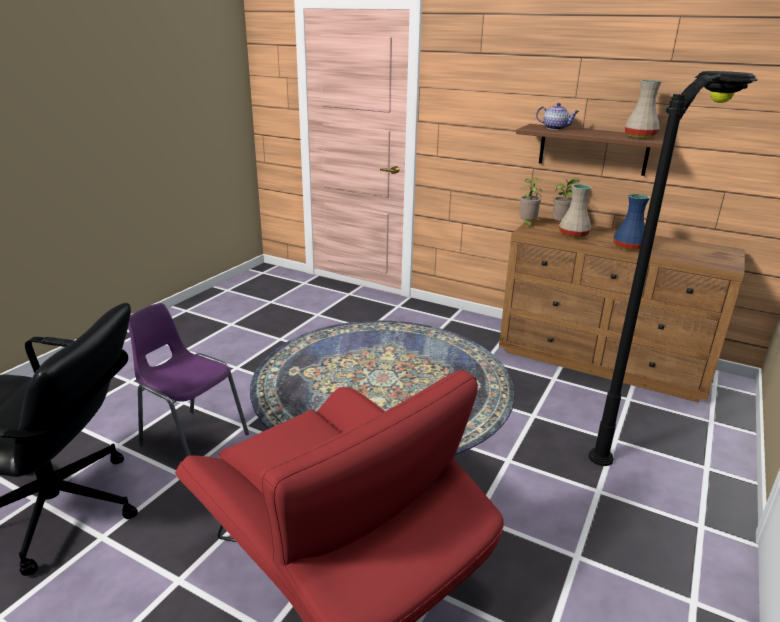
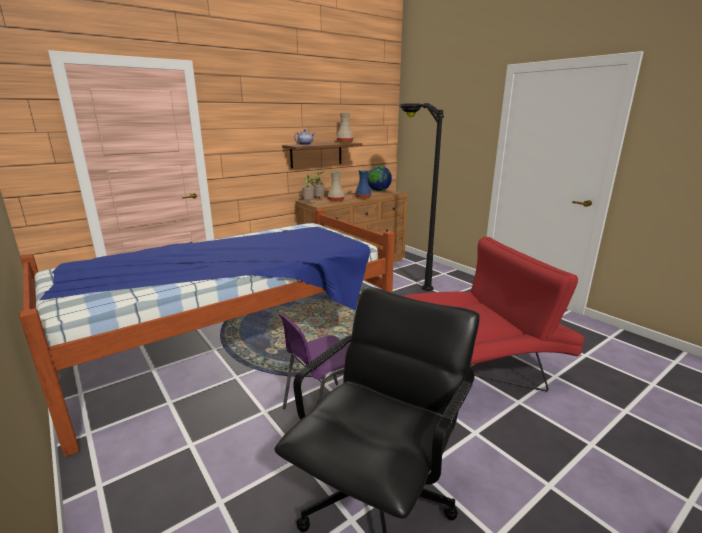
camera: 65 degrees left, 5 degrees down
none -> bed [19,209,395,457]
none -> globe [367,166,392,191]

